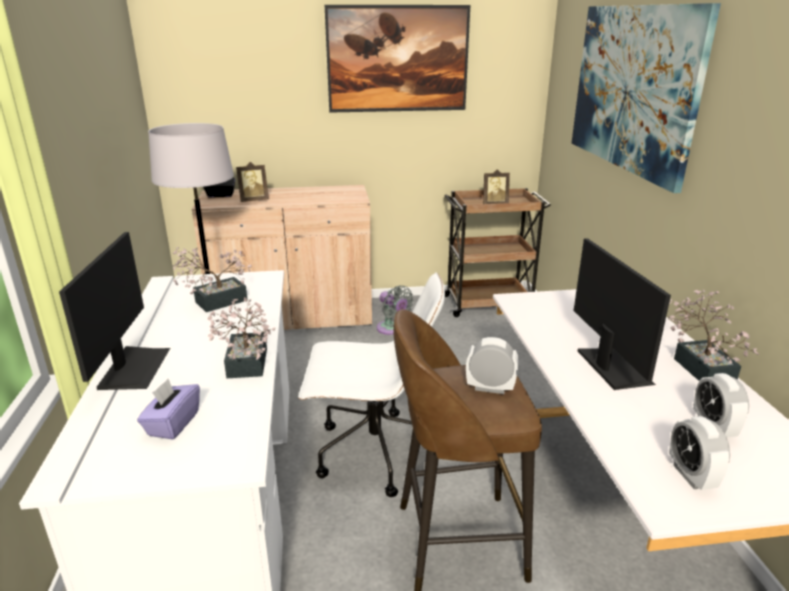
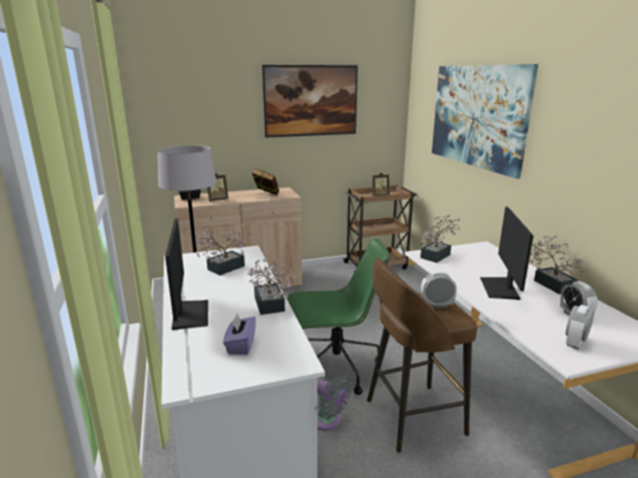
camera: 10 degrees left, 5 degrees down
white office chair [298,272,445,497] -> green office chair [288,238,390,395]
grey fan [377,285,413,335] -> grey fan moved to [316,373,352,431]
monitor [574,238,671,390] -> monitor turned 150 degrees counterclockwise [480,207,534,300]
alarm clock [669,416,730,490] -> alarm clock turned 60 degrees clockwise [566,305,594,350]
none -> book [252,168,279,195]
none -> potted plant [420,215,460,263]

